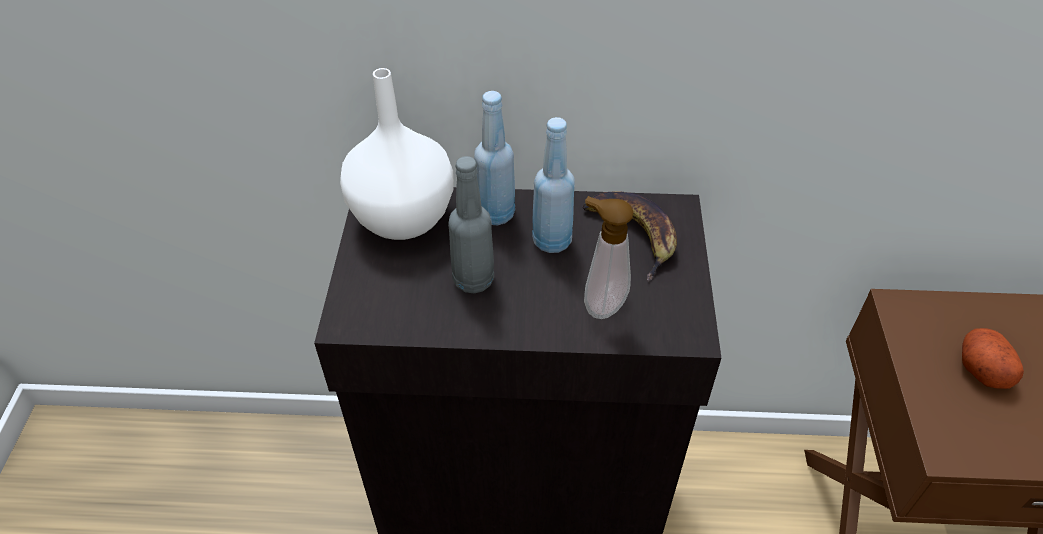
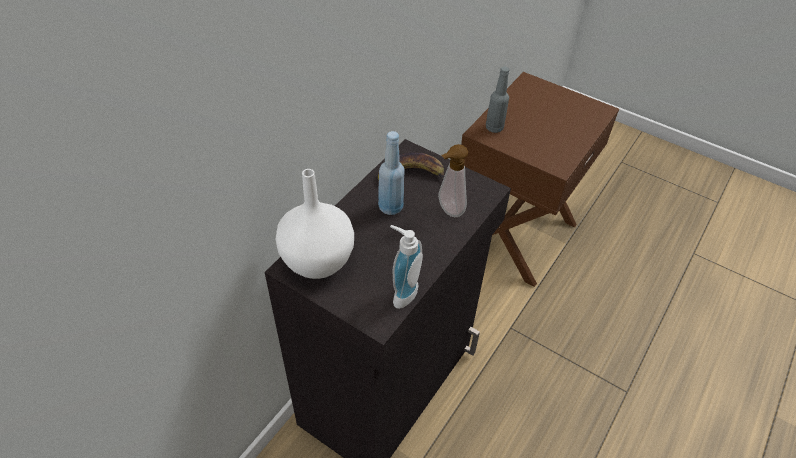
camera: 60 degrees left, 0 degrees up
grey bottle [448,156,494,293] -> grey bottle moved to [486,67,509,133]
blue bottle [474,91,515,225] -> none
potato [962,328,1024,389] -> none
none -> soap dispenser [390,225,423,309]

